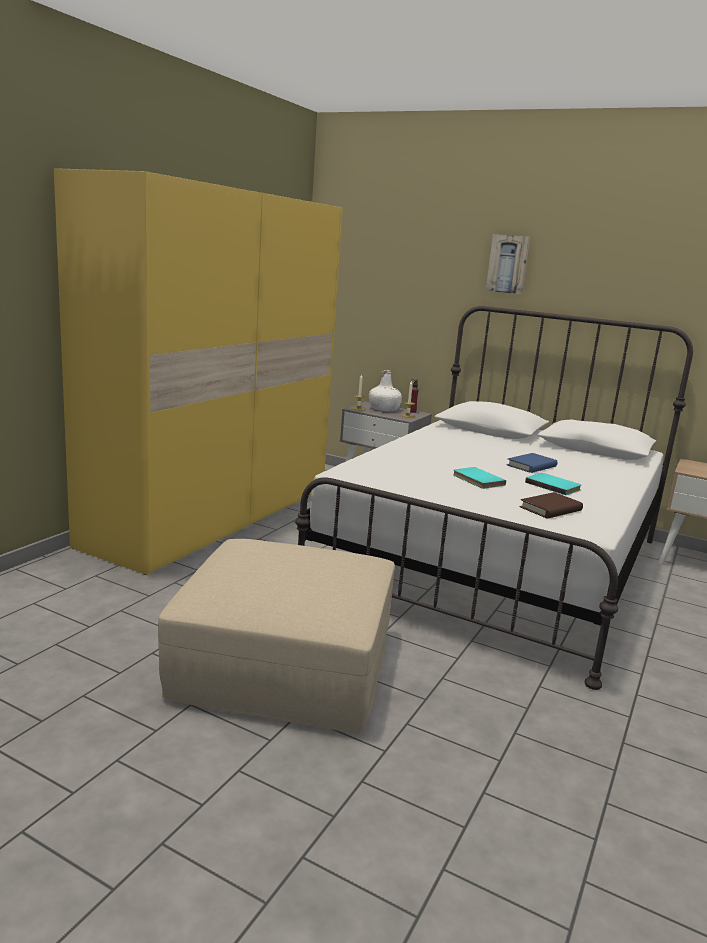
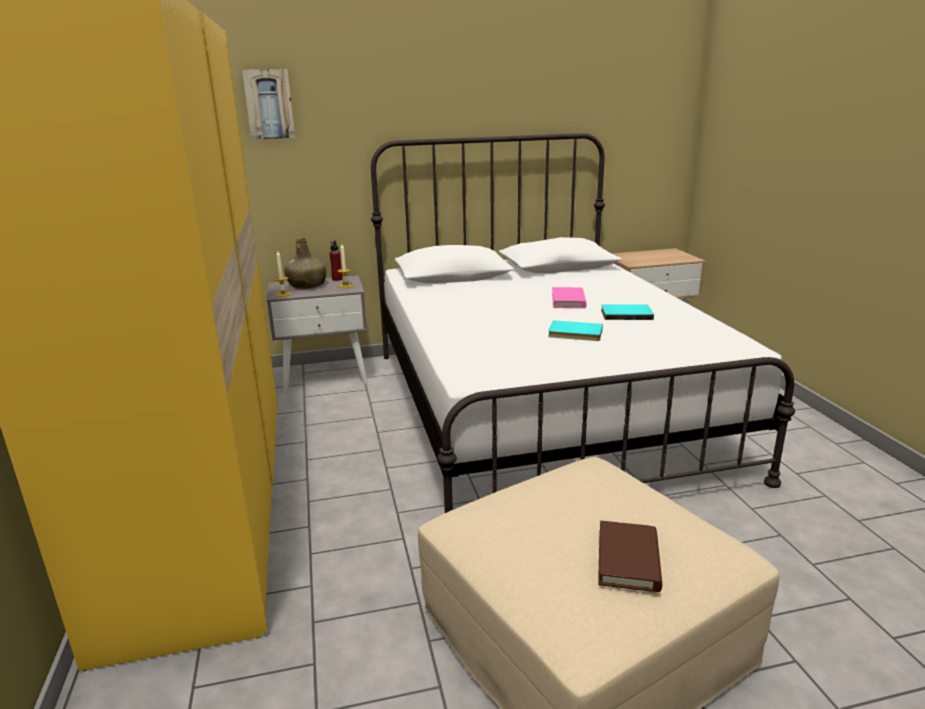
camera: 40 degrees left, 5 degrees up
white bottle [369,370,402,411] -> green bottle [284,238,326,289]
picture [486,234,530,294] -> picture moved to [242,69,295,140]
blue book [507,453,557,473] -> pink book [552,287,587,308]
brown book [520,492,583,519] -> brown book moved to [598,521,662,592]

